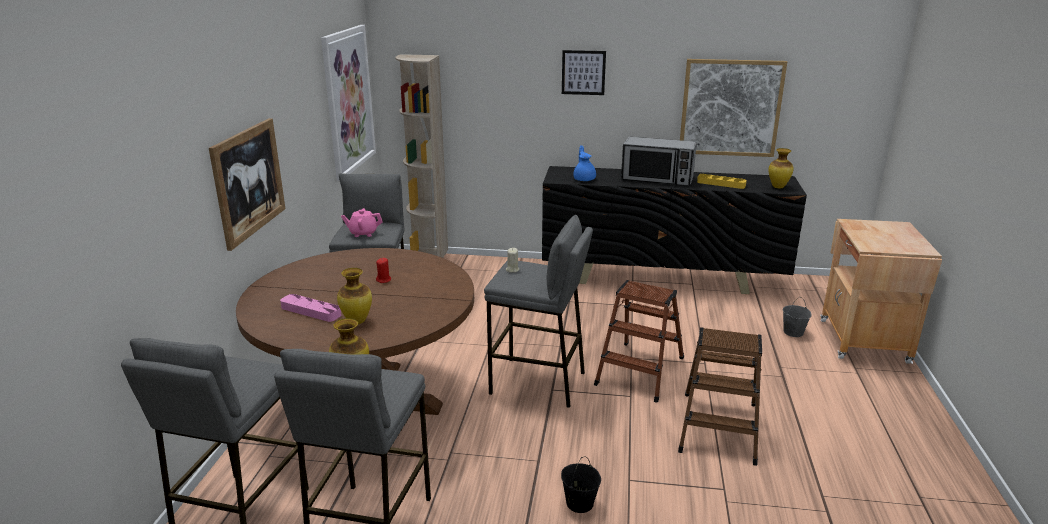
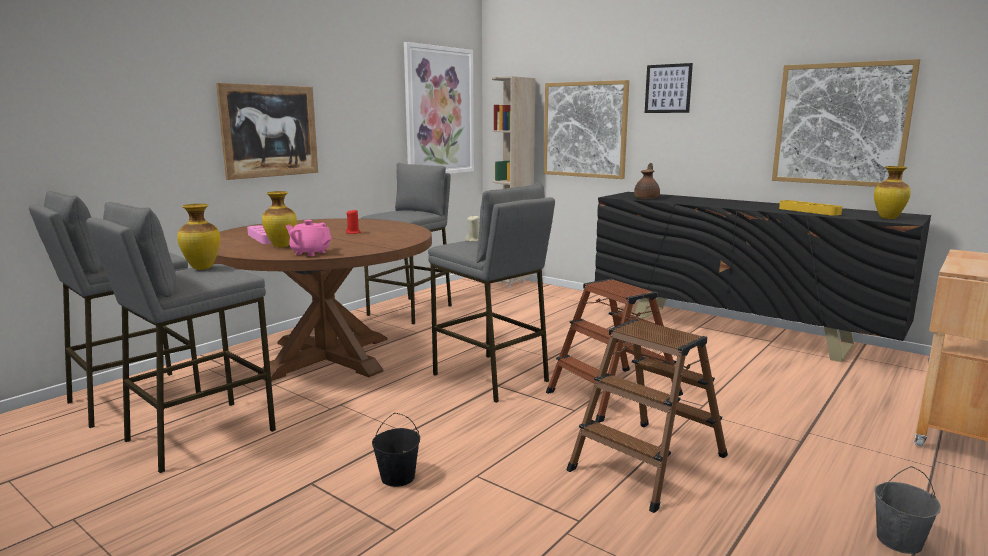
camera: 30 degrees right, 10 degrees down
pink teapot [341,208,383,237] -> pink teapot moved to [286,220,331,256]
blue teapot [573,145,596,181] -> brown teapot [634,163,660,199]
microwave [621,137,697,186] -> none
grey bucket [783,297,812,337] -> grey bucket moved to [875,466,941,554]
none -> picture [544,80,629,179]

